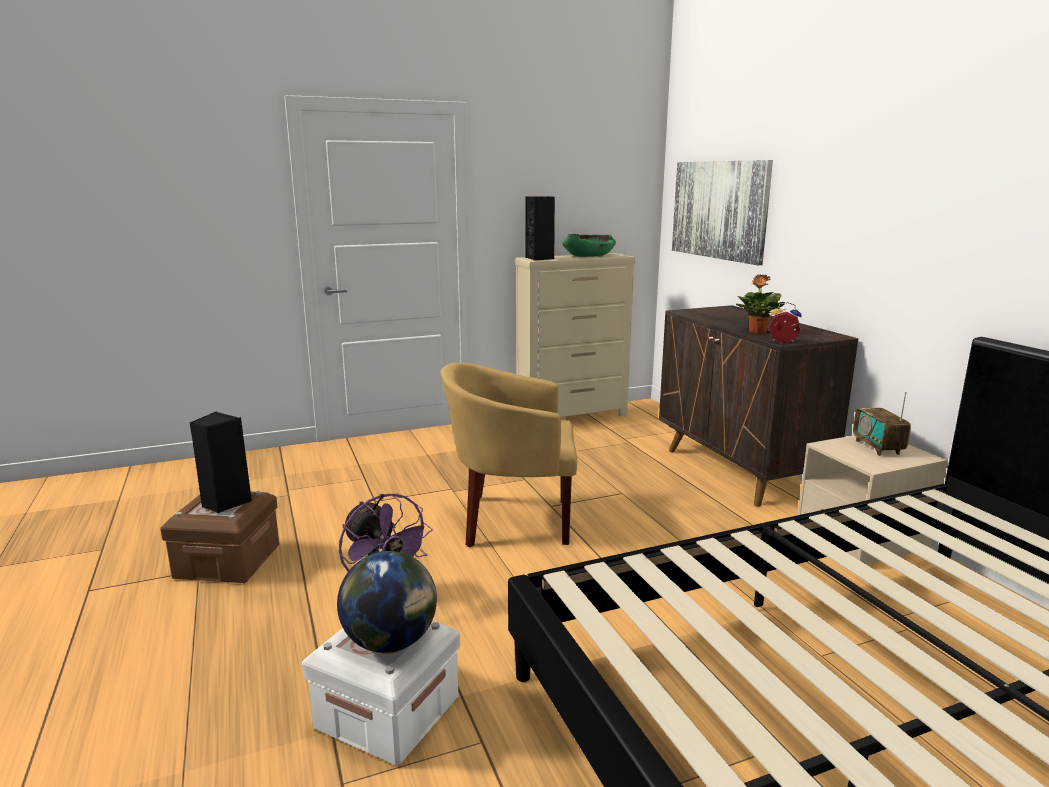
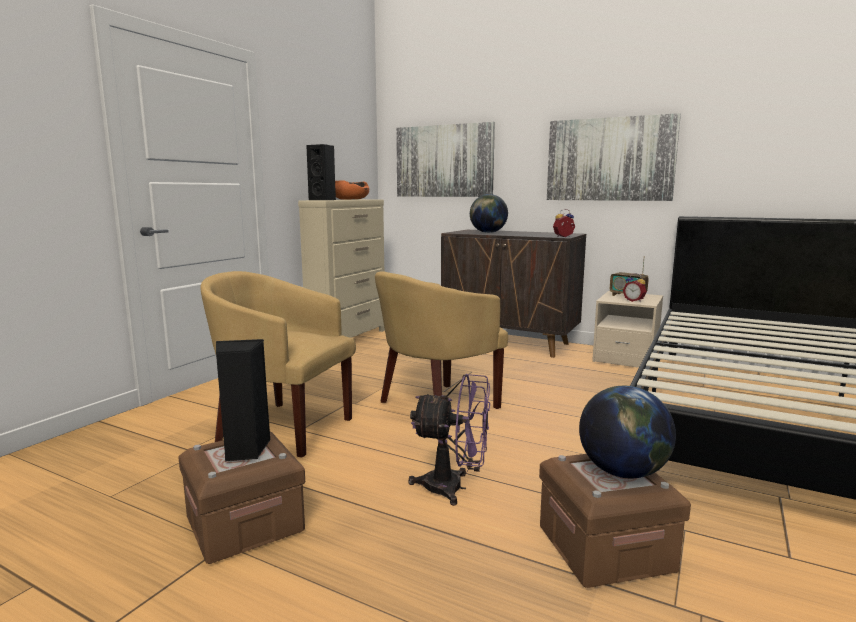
camera: 40 degrees left, 5 degrees down
white storage box [302,621,460,765] -> brown storage box [539,454,691,588]
green bowl [562,234,616,257] -> orange bowl [335,180,369,200]
potted plant [736,274,785,334] -> none
none -> yellow armchair [200,271,356,458]
none -> globe [470,194,508,233]
none -> picture [547,113,681,201]
none -> alarm clock [623,273,647,302]

